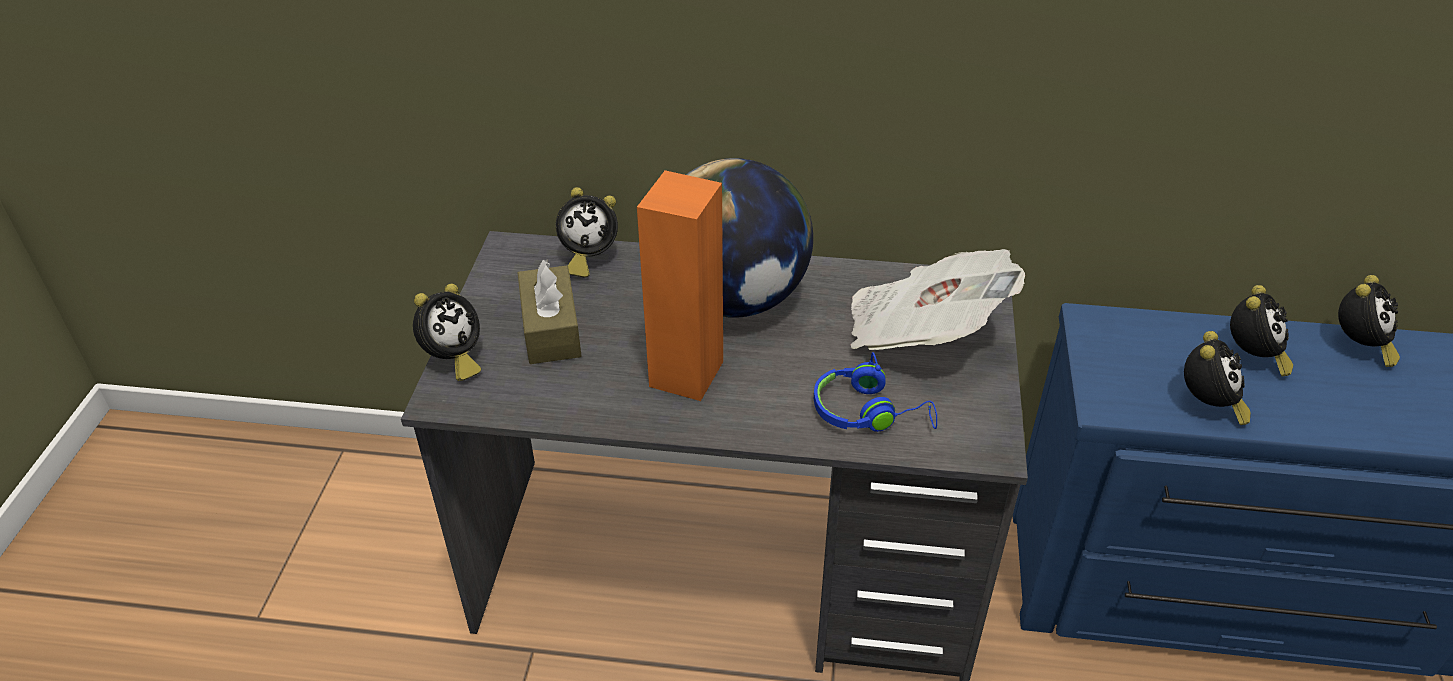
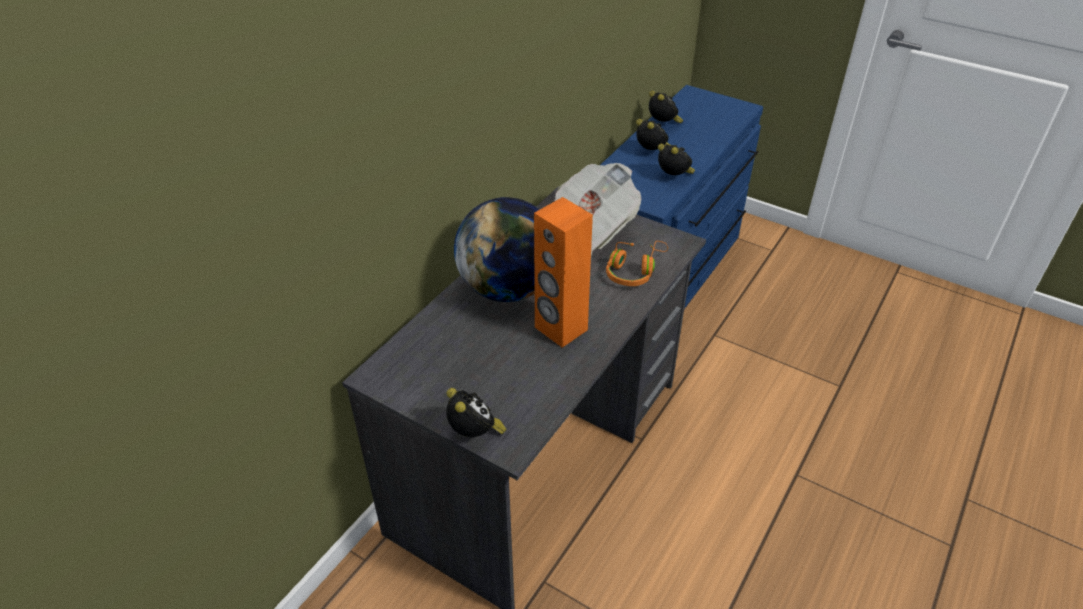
camera: 65 degrees left, 0 degrees up
brown tissue box [518,259,581,364] -> none
alarm clock [556,187,618,278] -> none
blue headphones [814,352,937,432] -> orange headphones [606,241,668,286]

